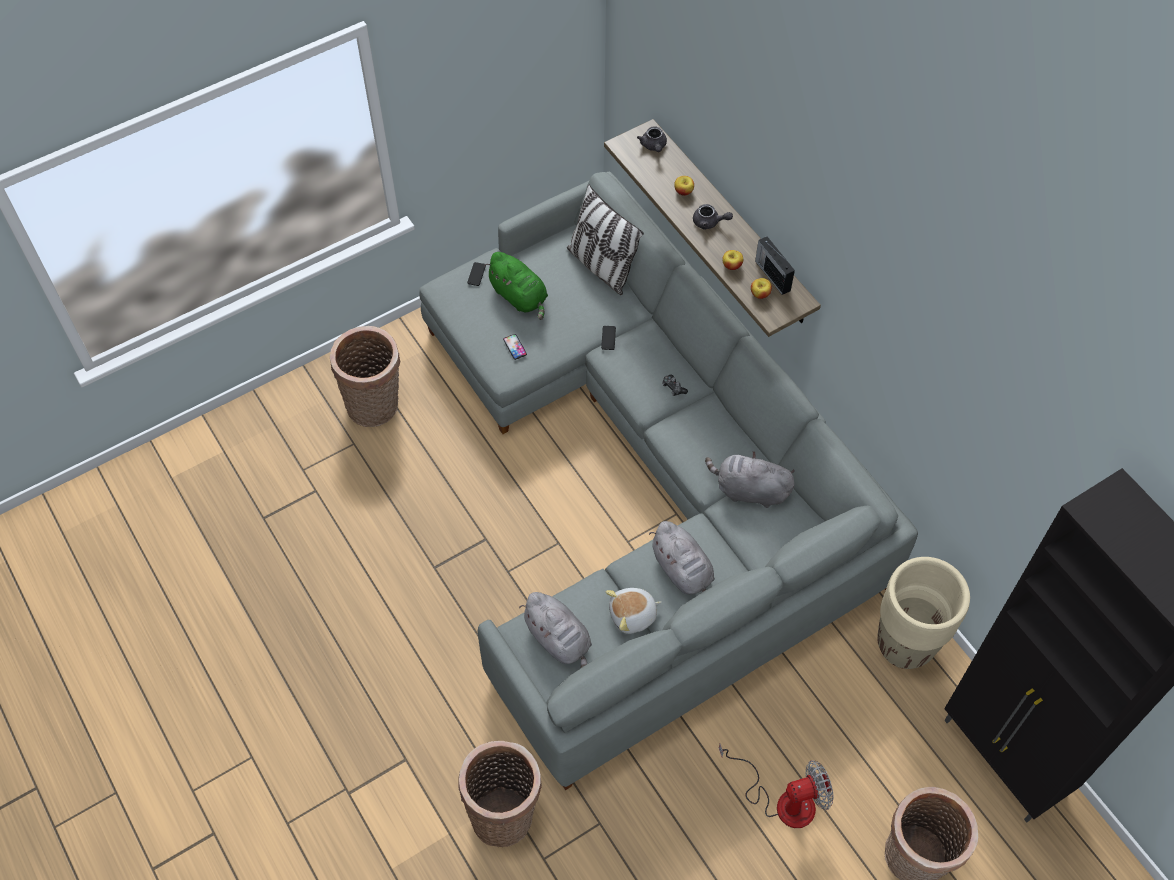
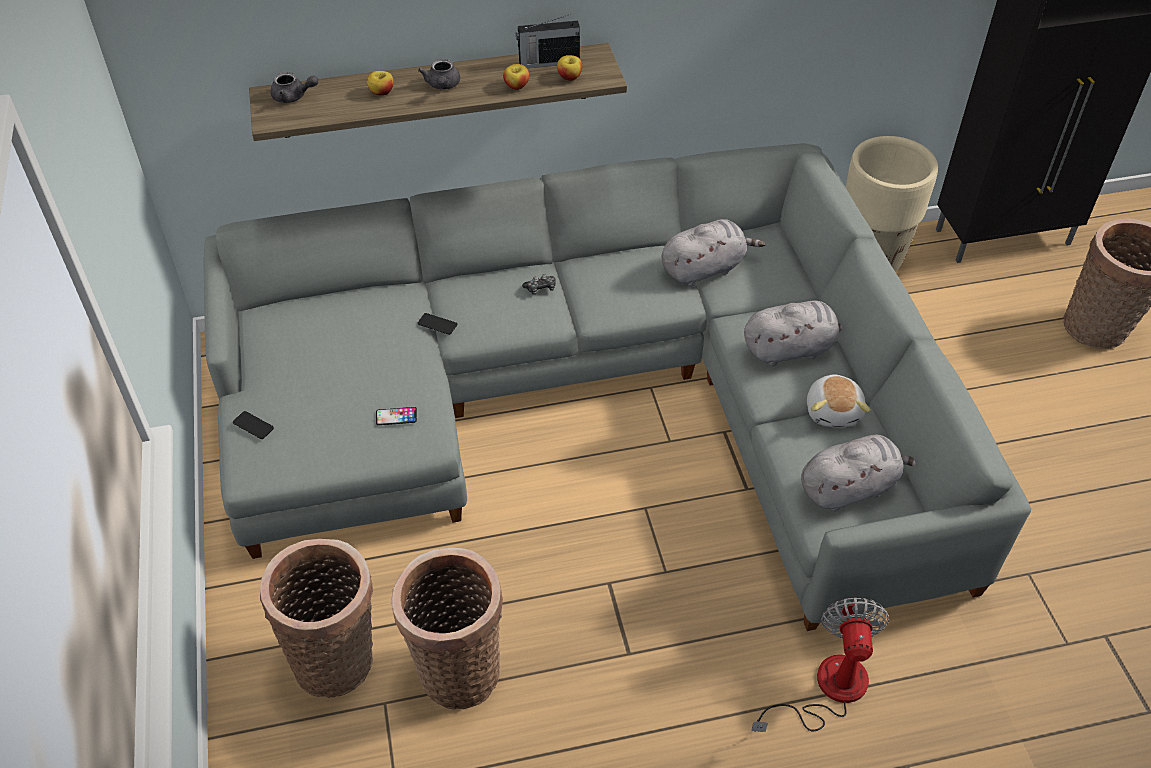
camera: 70 degrees left, 10 degrees down
basket [458,741,542,847] -> basket moved to [391,548,503,709]
green plush toy [484,252,548,320] -> none
pillow [567,185,644,295] -> none
grey teapot [693,204,733,230] -> grey teapot turned 135 degrees clockwise [418,59,460,89]
grey plush toy [705,451,795,508] -> grey plush toy turned 150 degrees counterclockwise [662,219,766,287]
fan [719,744,834,828] -> fan moved to [751,598,889,732]

